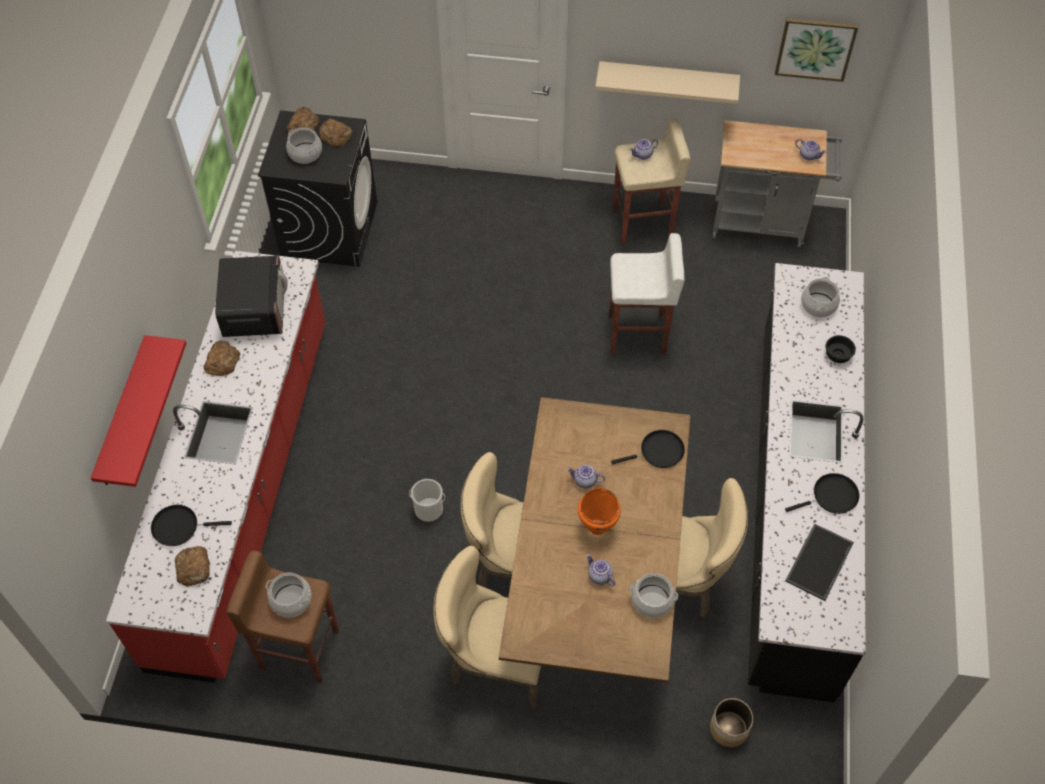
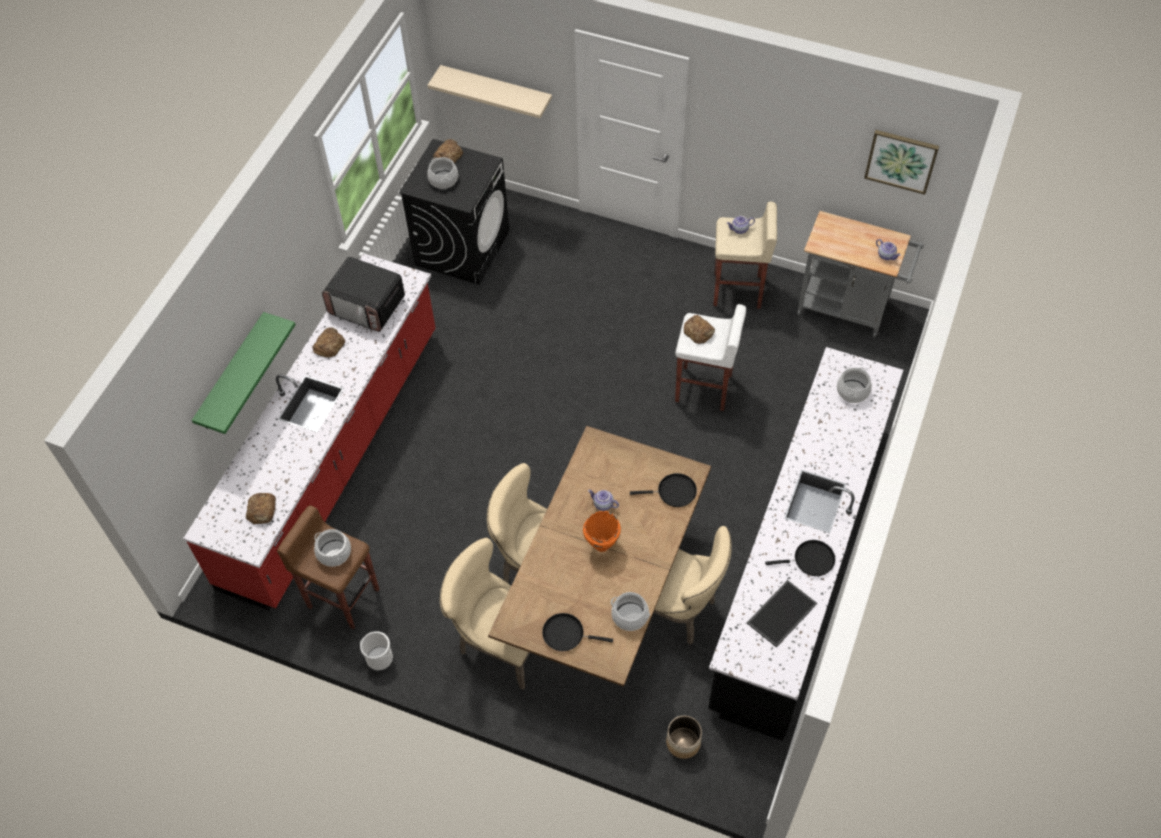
camera: 15 degrees right, 0 degrees up
red shelf [91,335,187,487] -> green shelf [192,312,296,434]
black frying pan [151,505,232,546] -> black frying pan moved to [542,613,613,651]
microwave [215,256,288,337] -> microwave turned 105 degrees clockwise [322,256,405,332]
bread [319,119,352,147] -> bread moved to [684,315,715,344]
bucket [409,479,445,522] -> bucket moved to [360,631,393,670]
teapot [586,554,616,586] -> none
beige shelf [595,61,740,104] -> beige shelf moved to [427,65,552,118]
black bowl [825,335,856,363] -> none

